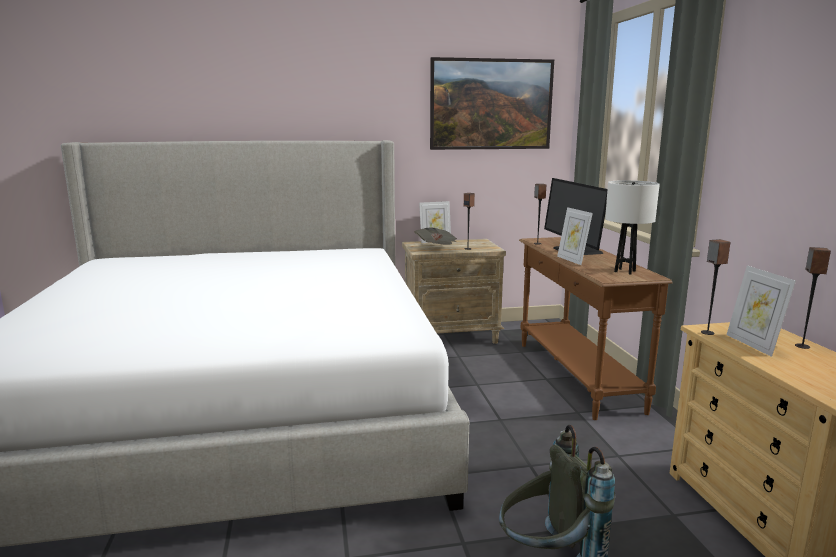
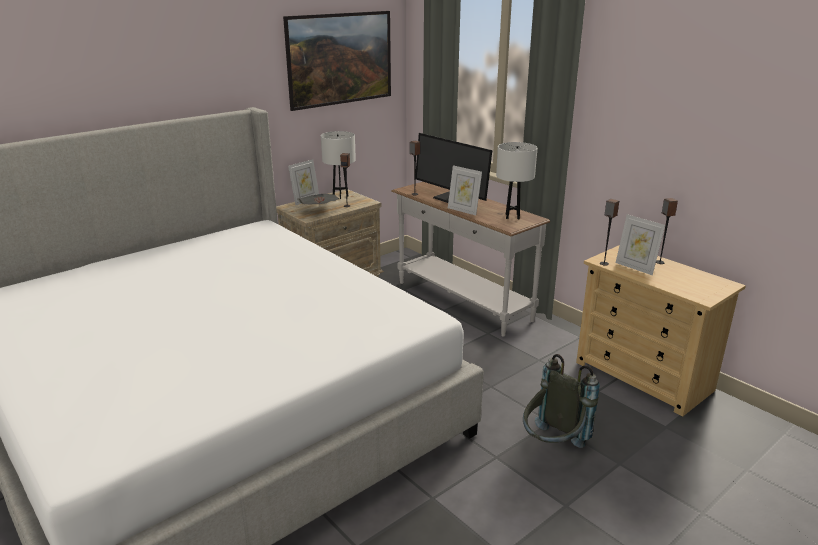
camera: 30 degrees left, 10 degrees up
brown console table [519,237,672,420] -> white console table [391,182,550,337]
none -> white table lamp [321,131,356,199]

